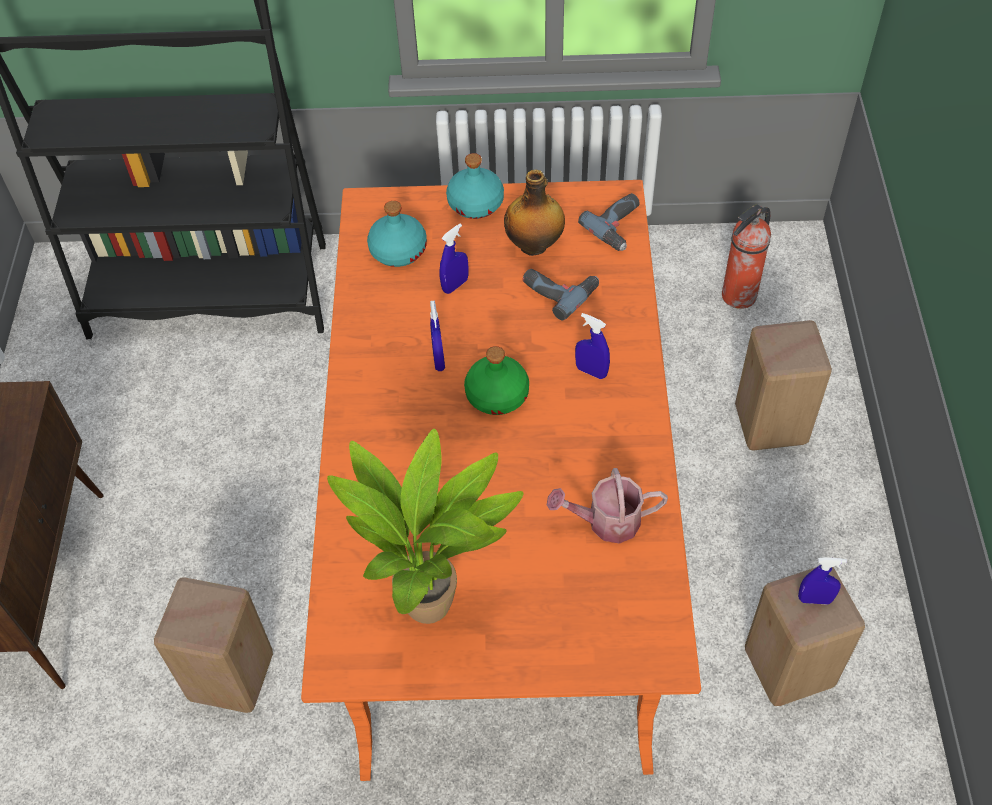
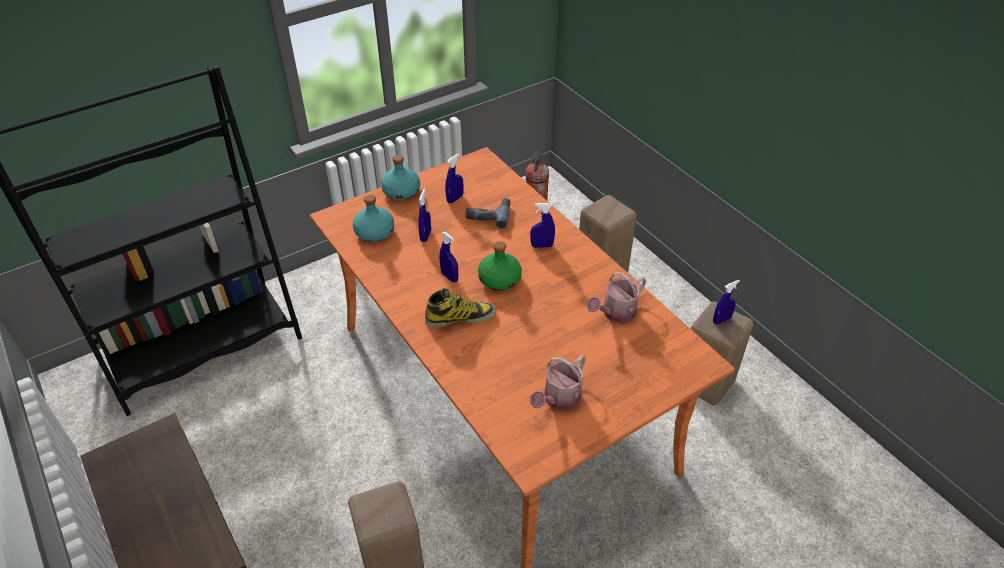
camera: 35 degrees left, 10 degrees down
potted plant [327,429,523,624] -> watering can [530,355,586,410]
bottle [504,169,565,256] -> blue spray bottle [445,153,464,203]
power drill [578,193,640,251] -> none
none -> boot [425,288,496,328]

